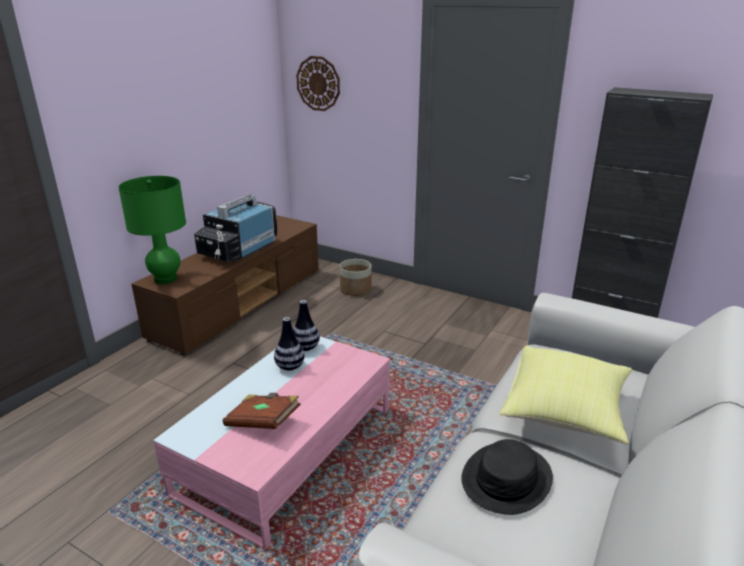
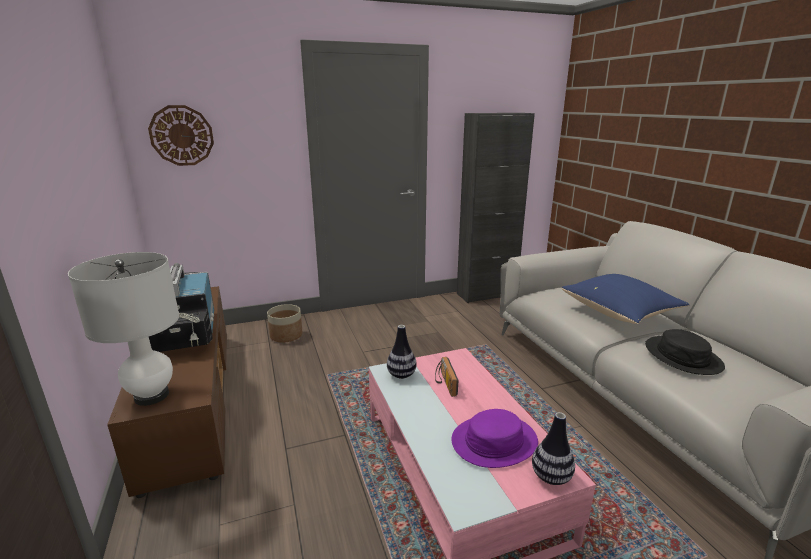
camera: 50 degrees left, 5 degrees down
green table lamp [118,176,186,284] -> white table lamp [68,252,179,406]
brown book [223,393,300,429] -> purple hat [451,409,538,468]
vase [274,317,304,371] -> vase moved to [532,412,575,485]
yellow pillow [499,346,632,444] -> blue pillow [562,274,690,324]
none -> radio [435,357,458,397]

